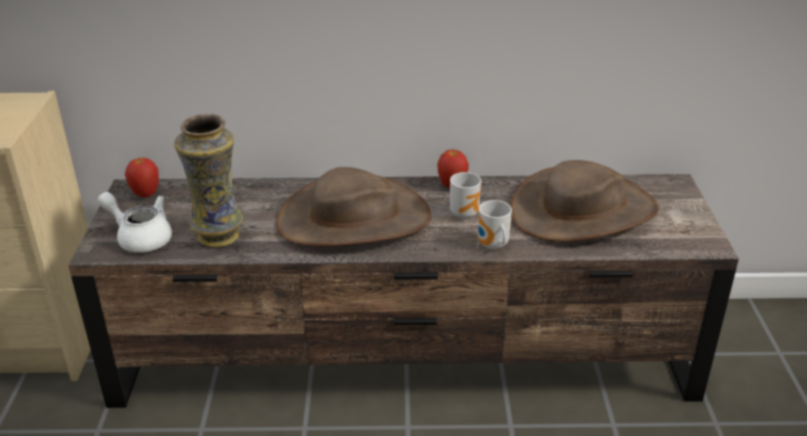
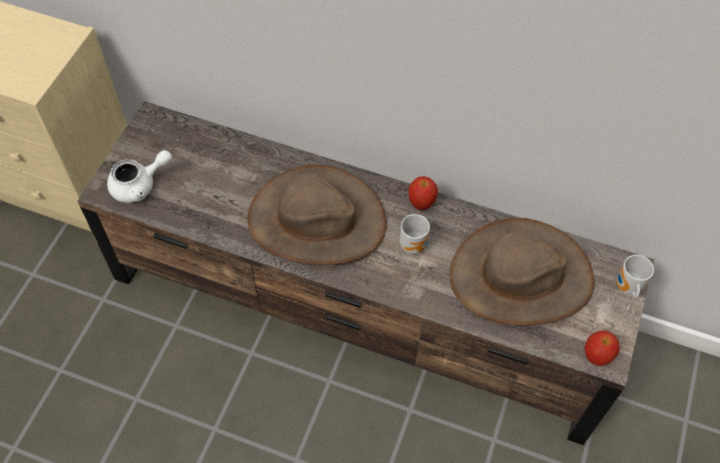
camera: 20 degrees right, 25 degrees up
white teapot [98,192,172,253] -> white teapot turned 105 degrees clockwise [107,150,172,203]
apple [125,158,159,197] -> apple moved to [584,331,620,366]
vase [174,114,243,247] -> none
mug [478,200,512,249] -> mug moved to [616,255,654,298]

